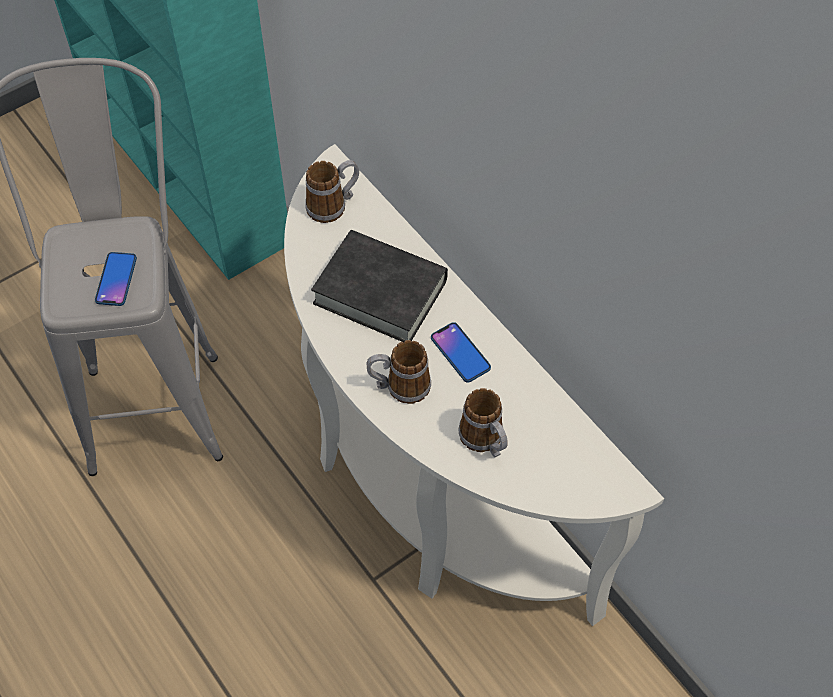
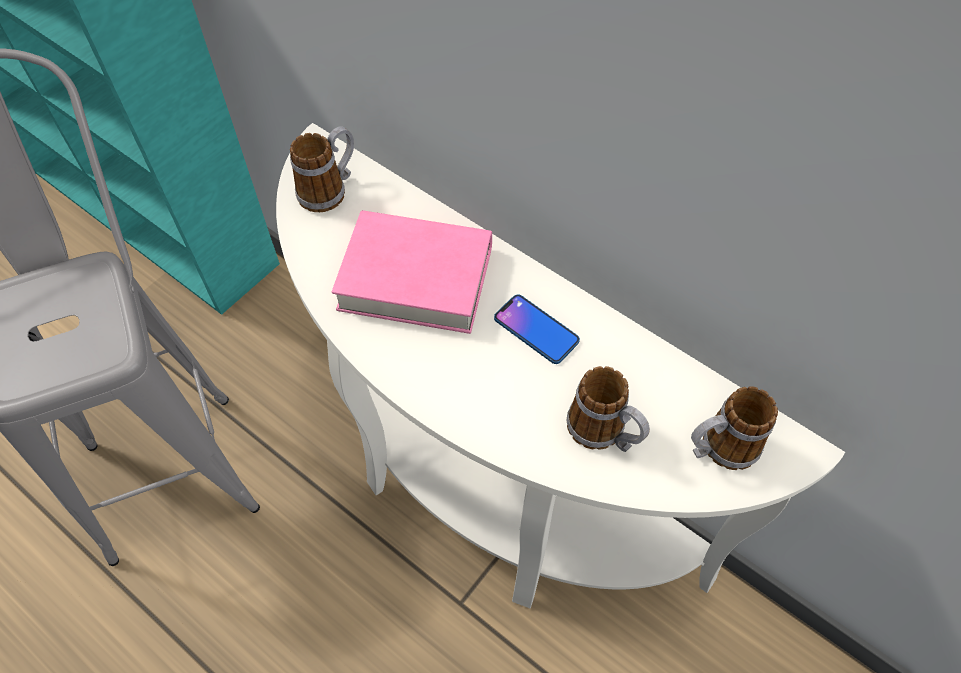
camera: 15 degrees left, 0 degrees up
phone [95,252,137,306] -> none
black book [311,230,448,342] -> pink book [332,210,492,334]
mug [367,340,431,404] -> mug moved to [691,386,778,470]

